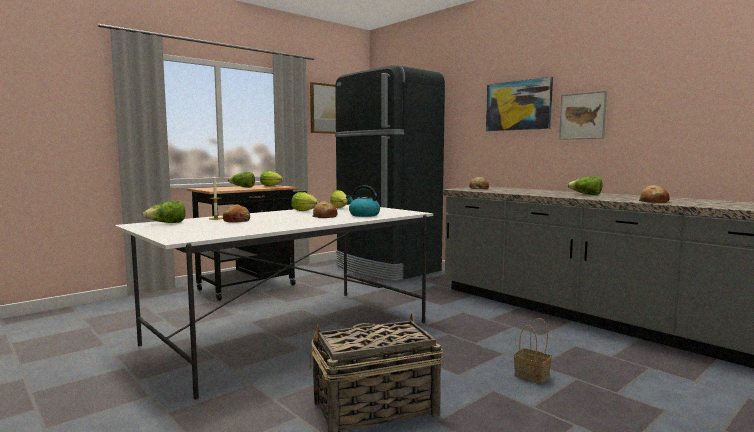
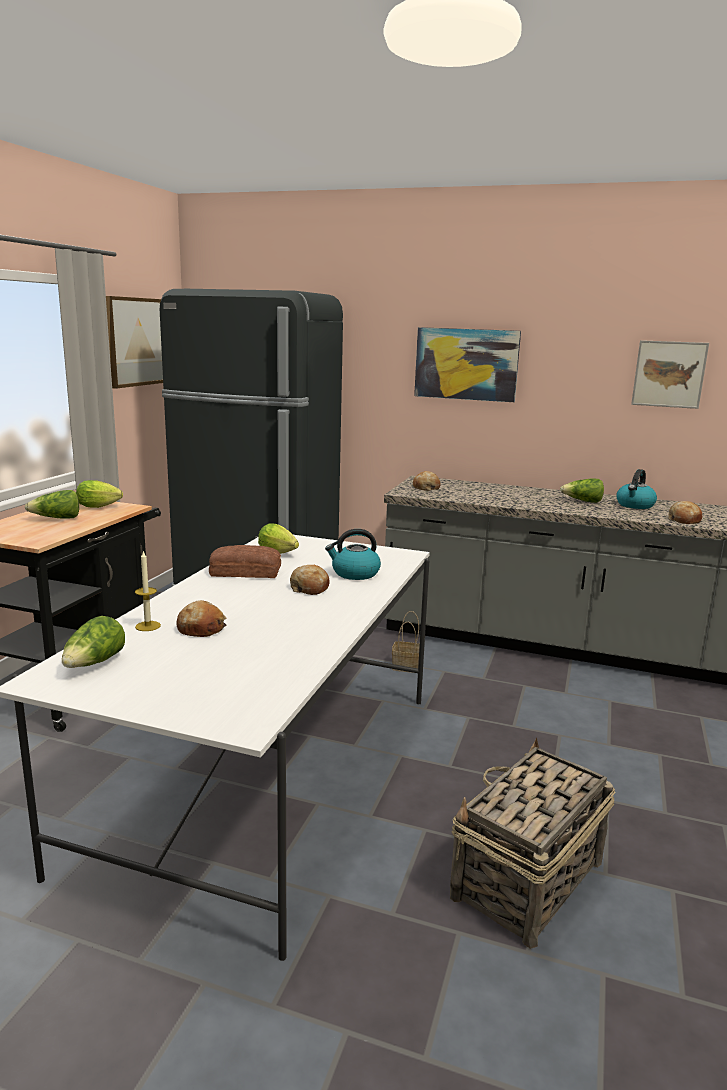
camera: 30 degrees left, 10 degrees up
lettuce [291,192,319,211] -> bread [209,545,281,578]
basket [514,318,552,384] -> basket moved to [392,611,420,673]
picture [559,91,607,140] -> picture moved to [631,340,709,409]
none -> kettle [616,469,657,509]

